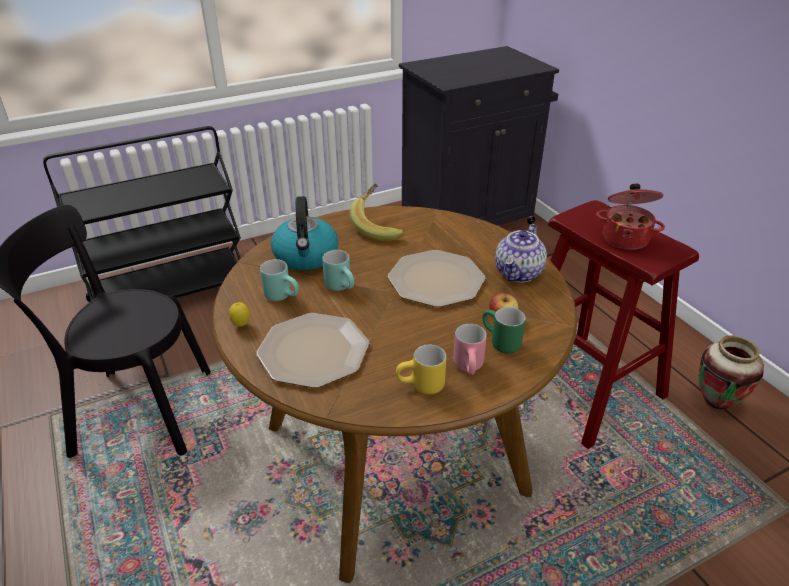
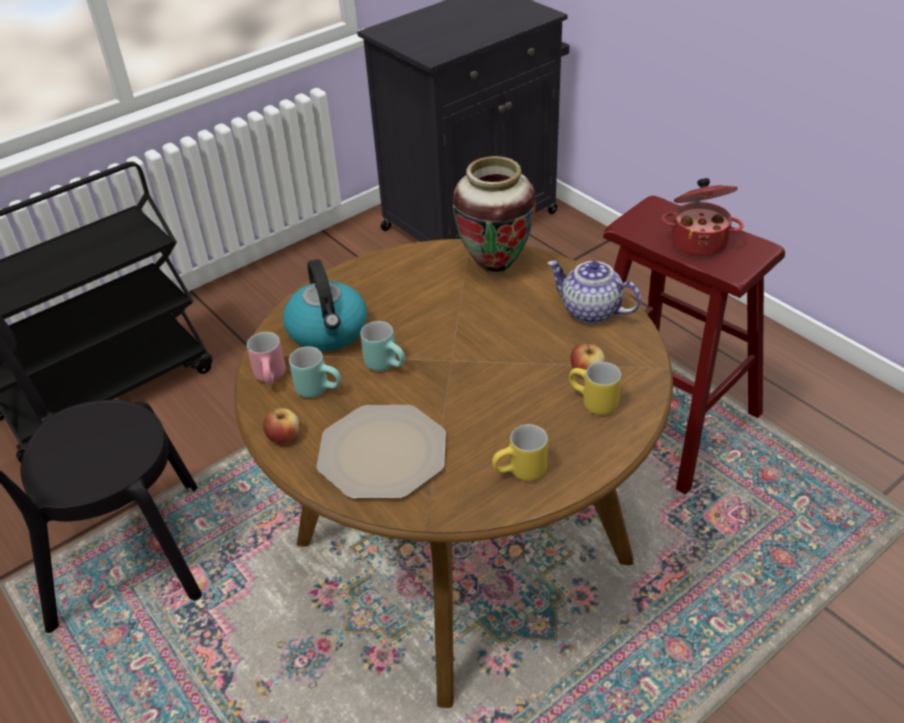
camera: 10 degrees left, 5 degrees up
lemon [229,302,250,327] -> apple [262,408,299,444]
banana [350,184,404,241] -> none
plate [388,250,486,307] -> none
pink mug [453,324,487,375] -> pink mug moved to [247,332,286,385]
green mug [483,307,526,353] -> yellow mug [569,362,621,415]
teapot [495,224,547,282] -> teapot turned 105 degrees clockwise [547,260,641,324]
vase [699,335,764,410] -> vase moved to [452,156,536,274]

